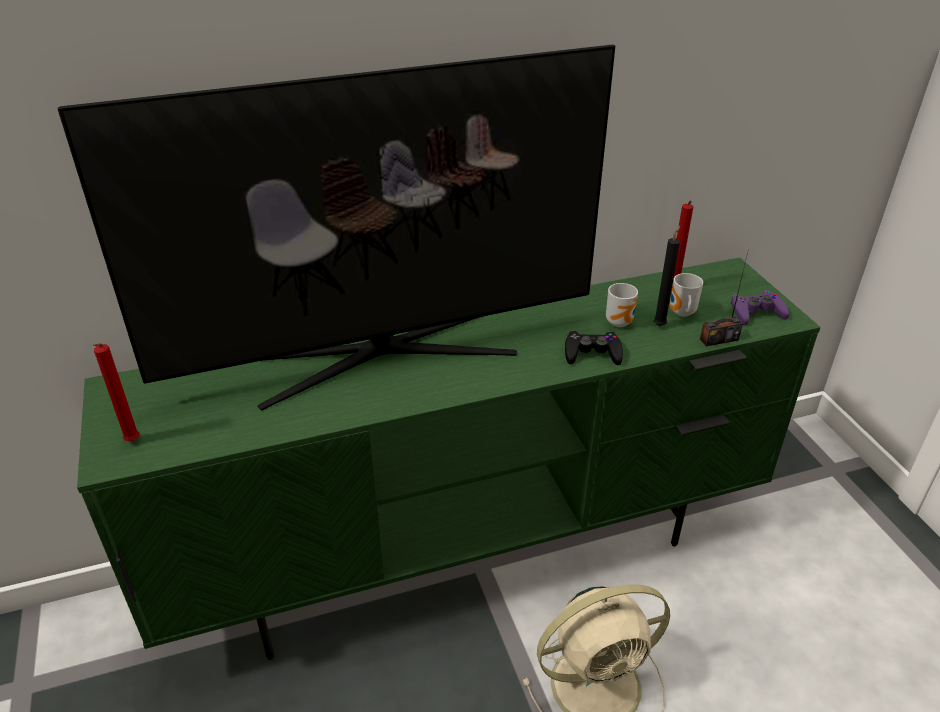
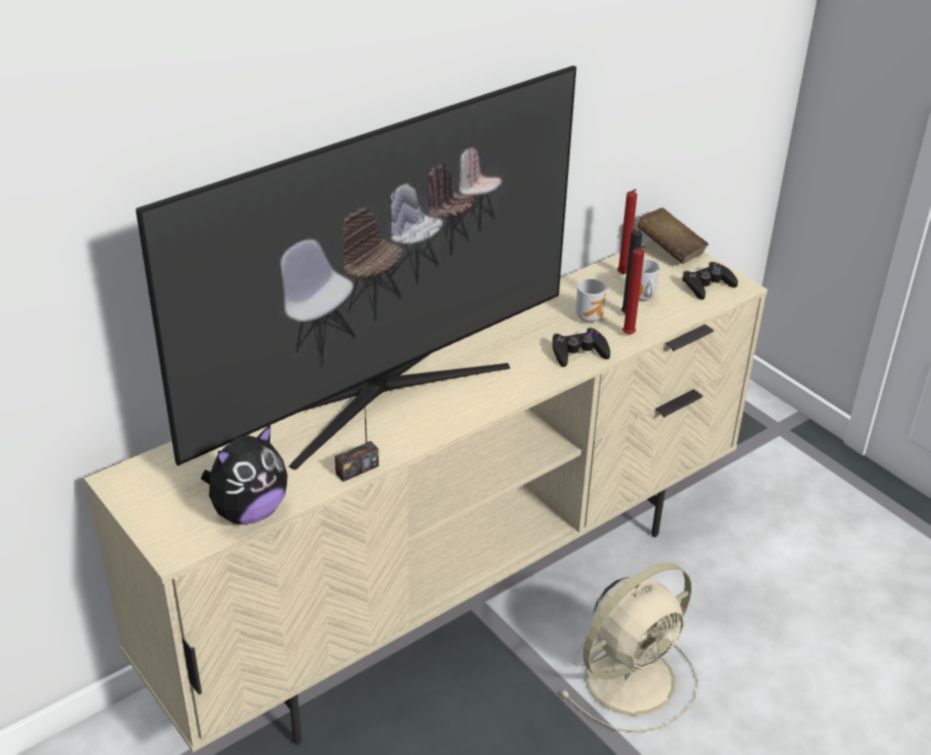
camera: 20 degrees left, 0 degrees up
green tv stand [77,257,821,660] -> beige tv stand [84,239,767,752]
red candle [93,343,139,441] -> red candle moved to [622,246,646,335]
radio [700,252,748,346] -> radio moved to [335,385,379,482]
purple game controller [731,290,789,325] -> black game controller [682,262,738,300]
none -> plush toy [201,424,288,525]
none -> brown book [635,207,709,264]

